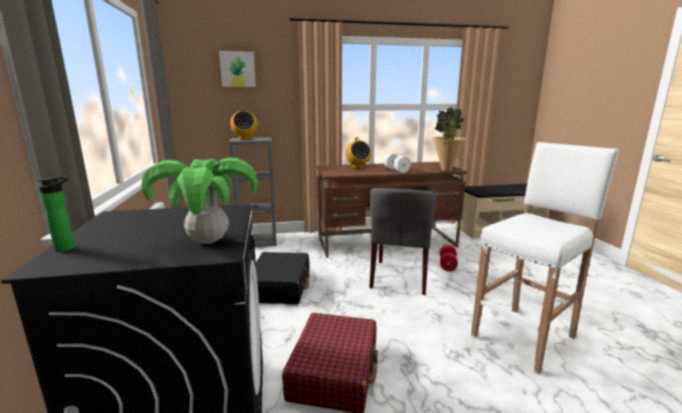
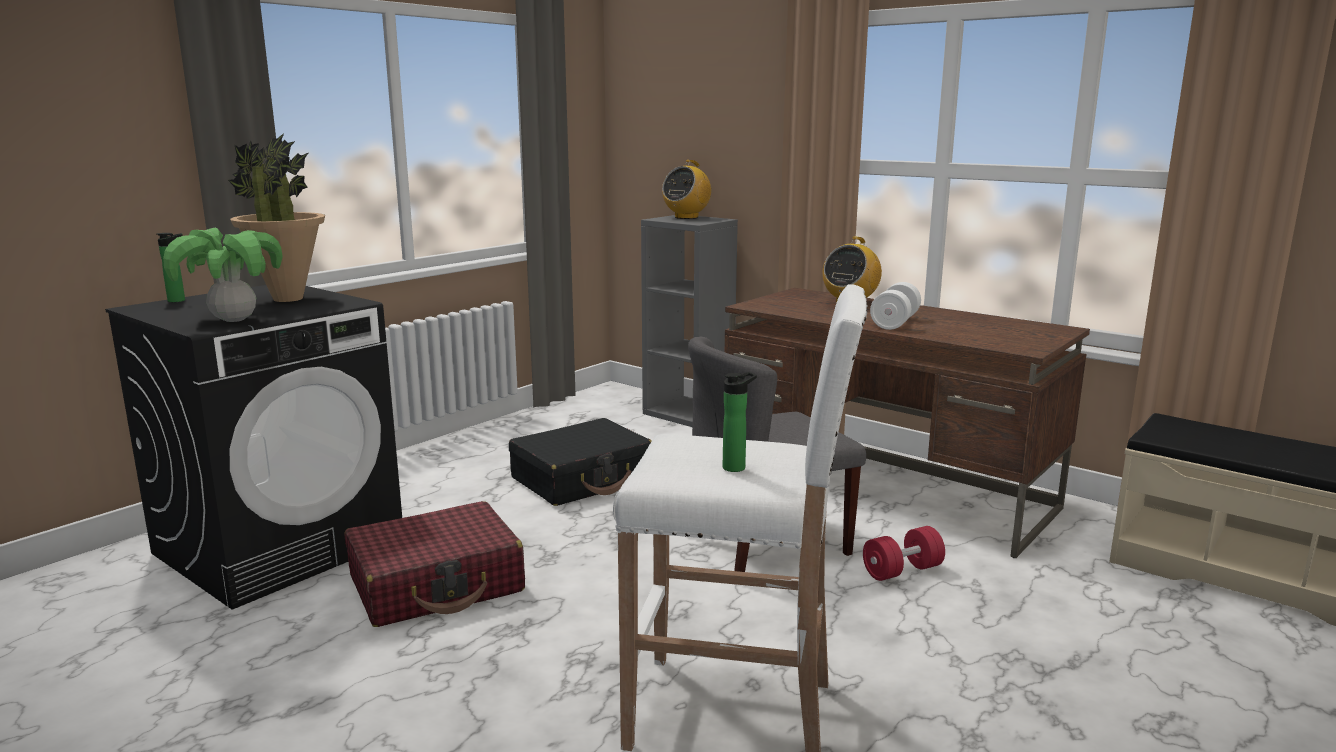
camera: 50 degrees right, 0 degrees up
picture [217,49,258,88] -> none
potted plant [432,107,467,171] -> potted plant moved to [228,133,325,302]
none -> bottle [723,372,757,472]

